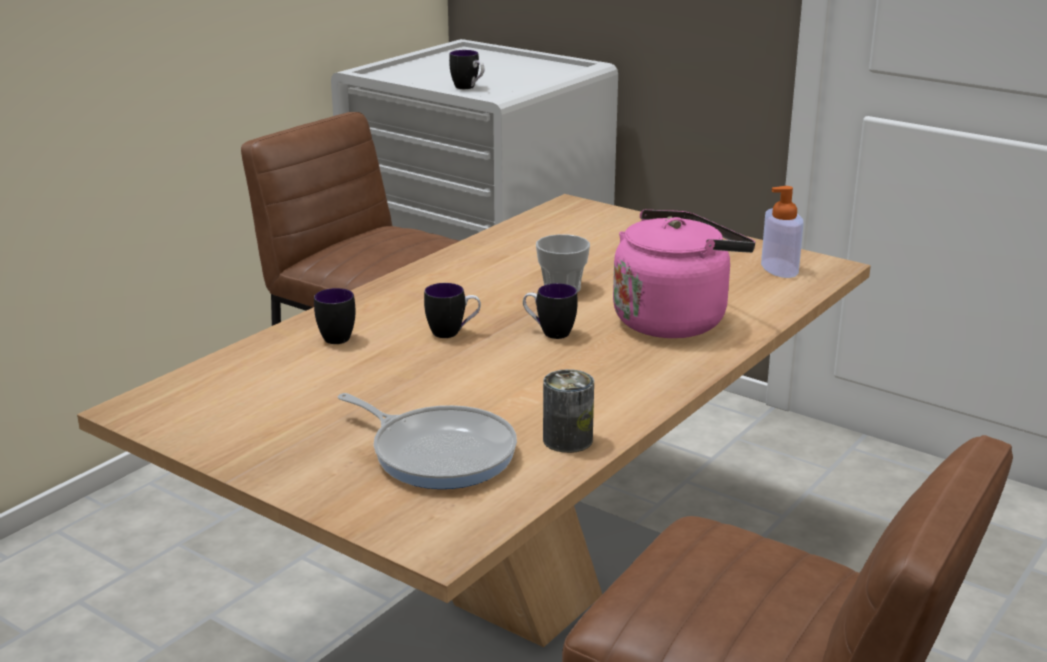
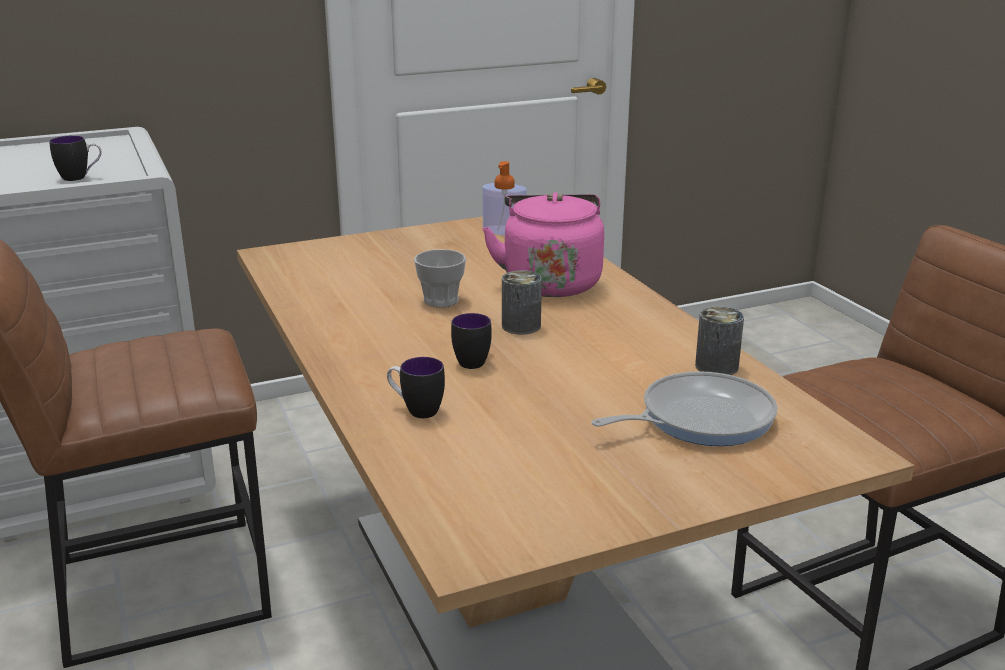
camera: 60 degrees left, 0 degrees up
mug [523,283,578,339] -> can [502,270,542,335]

